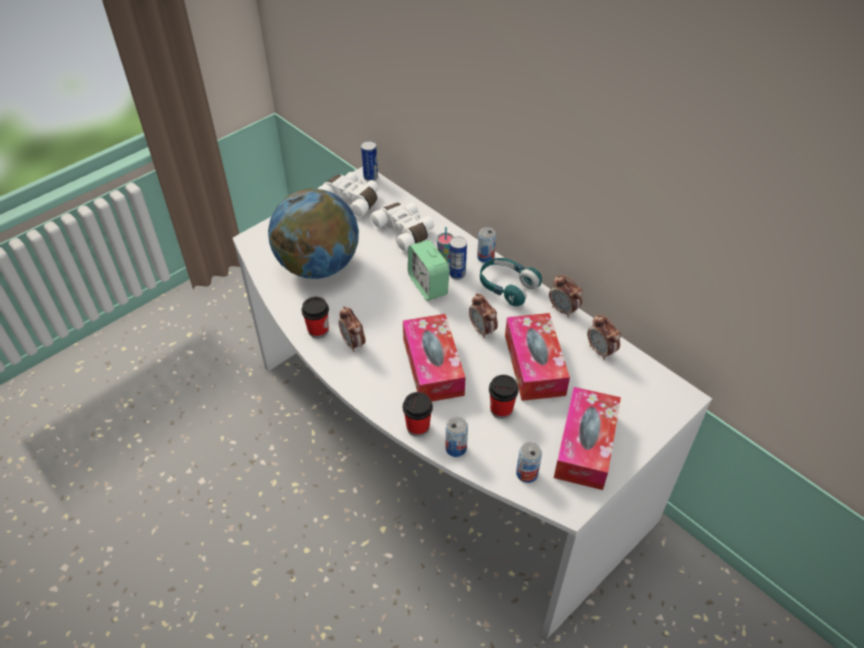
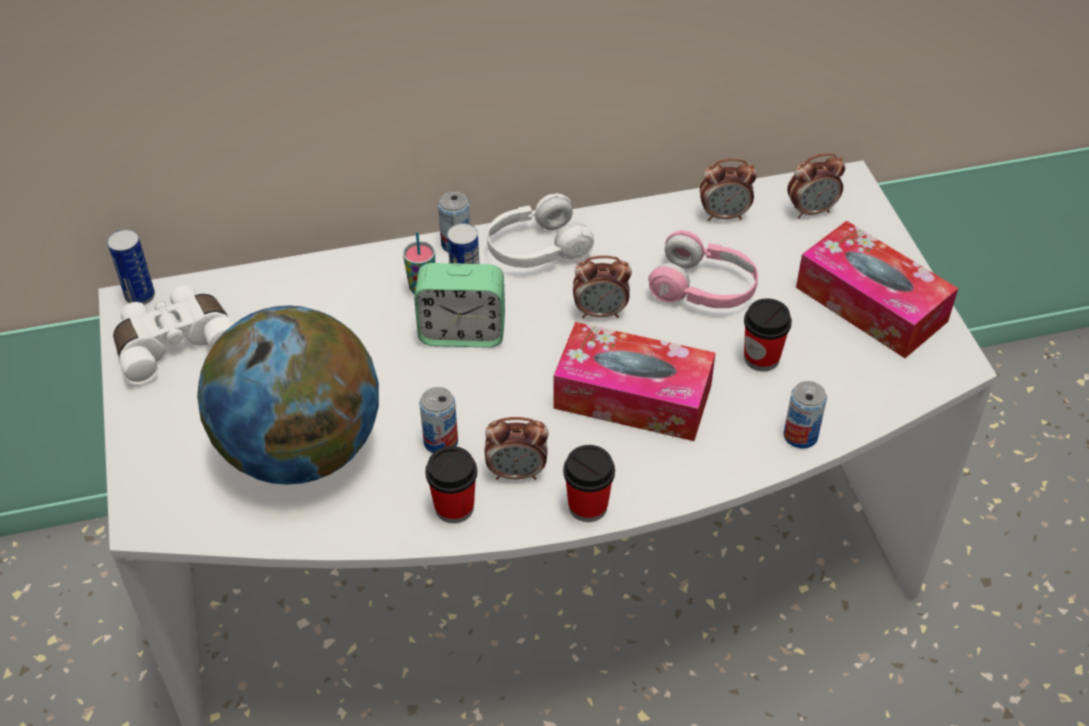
camera: 60 degrees left, 0 degrees up
white binoculars [370,203,434,252] -> none
cup [403,392,433,437] -> cup moved to [563,445,615,522]
turquoise headphones [480,258,542,306] -> white headphones [487,193,594,268]
tissue box [505,313,570,401] -> pink headphones [648,230,758,308]
can [516,442,542,483] -> can moved to [419,387,458,453]
alarm clock [549,275,583,318] -> alarm clock moved to [787,153,845,218]

